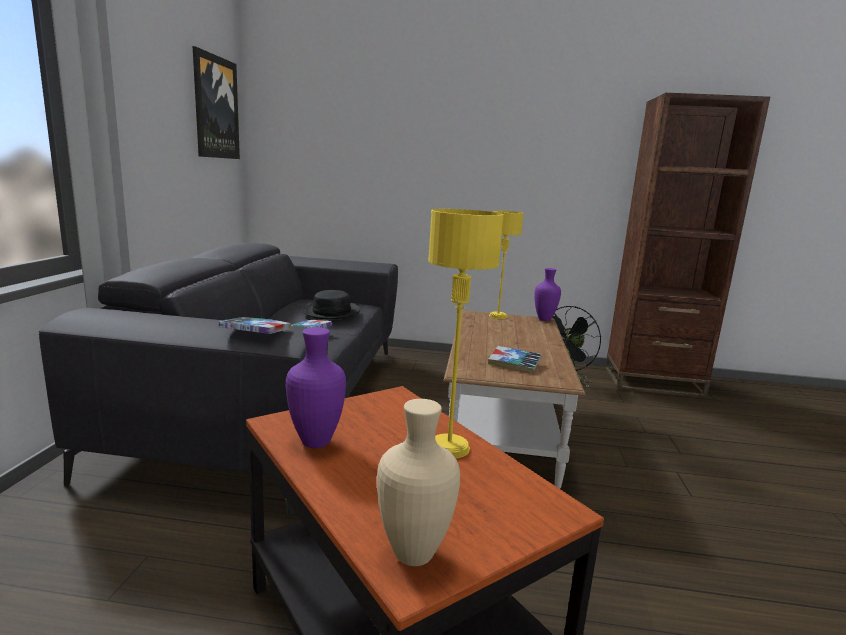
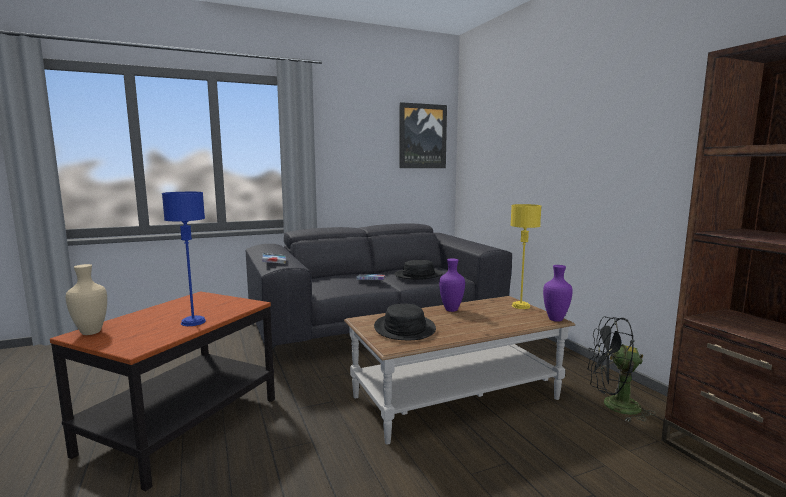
camera: 60 degrees right, 5 degrees down
purple vase [286,327,346,448] -> purple vase moved to [439,258,465,312]
yellow table lamp [428,209,504,458] -> blue table lamp [162,192,206,326]
book [488,346,541,373] -> black hat [374,303,436,340]

